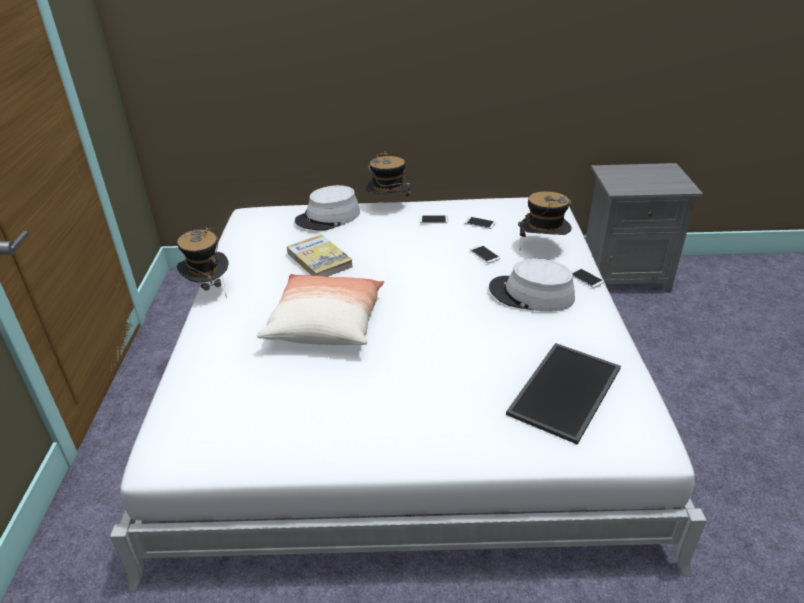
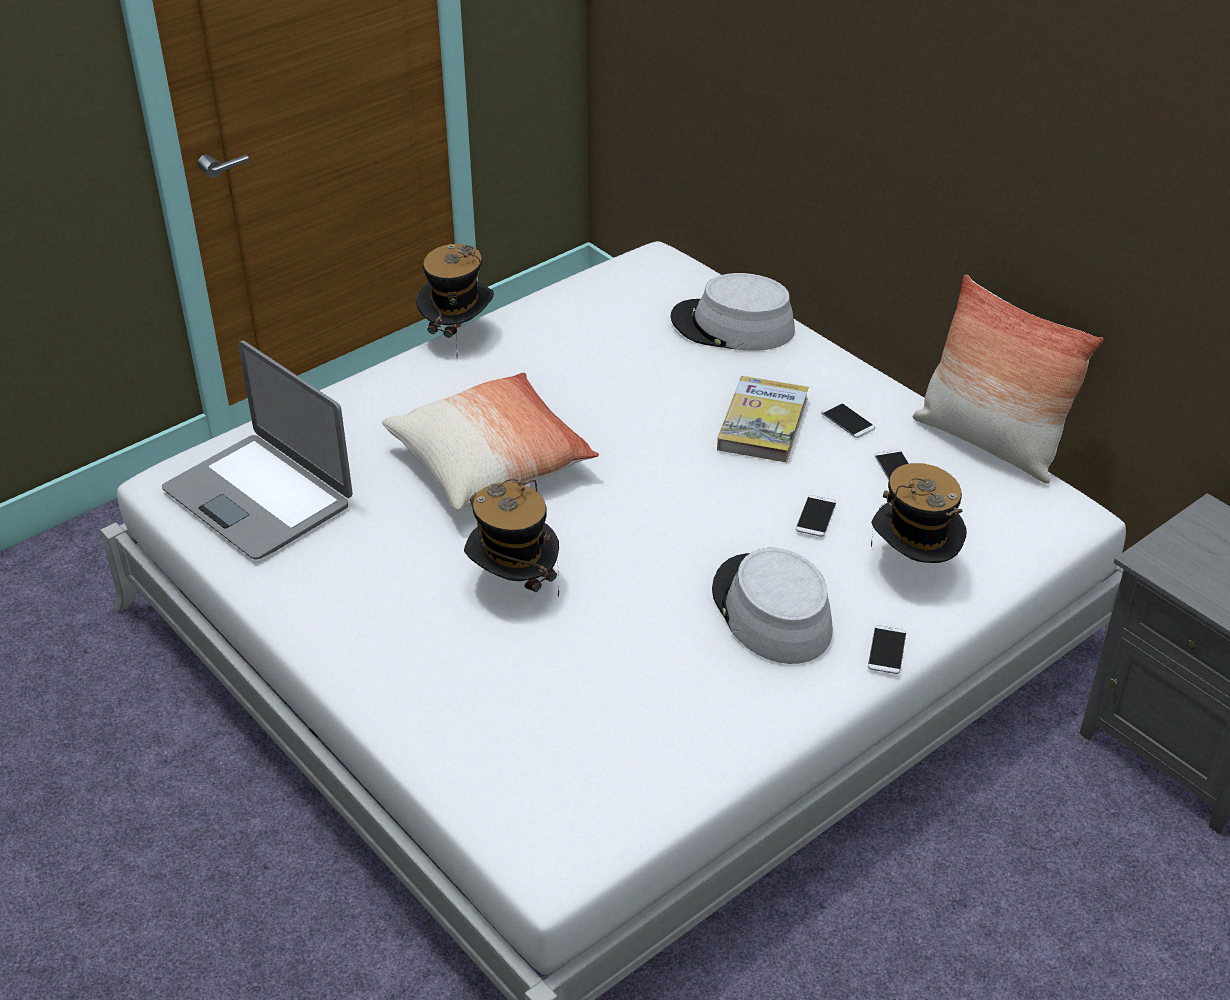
camera: 50 degrees right, 5 degrees up
book [287,234,353,277] -> book moved to [717,376,809,462]
hat [366,151,412,202] -> hat moved to [464,479,559,597]
tray [506,343,621,445] -> none
none -> laptop [162,340,353,560]
none -> pillow [913,275,1104,483]

